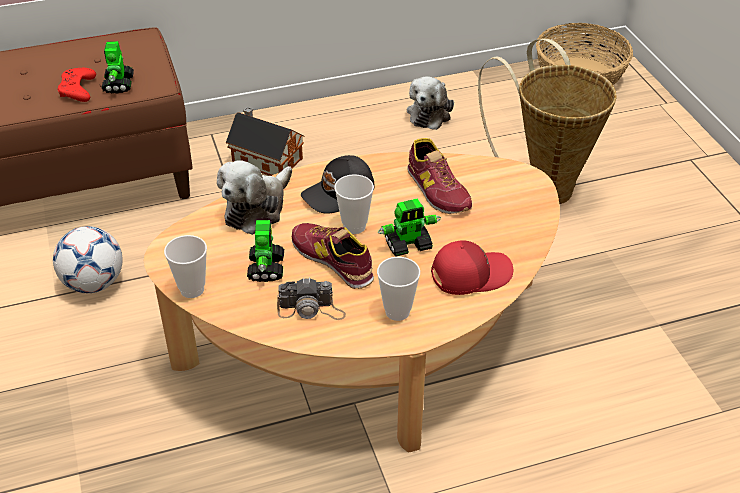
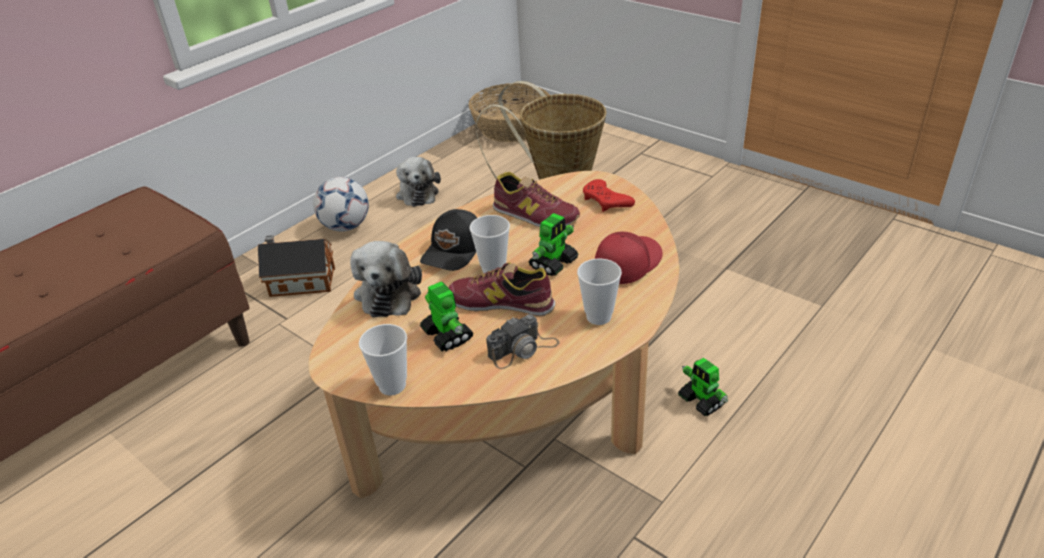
camera: 30 degrees left, 5 degrees down
football [53,226,123,293] -> football moved to [313,177,369,231]
red game controller [57,68,96,102] -> red game controller moved to [583,179,635,212]
toy robot [101,41,134,94] -> toy robot moved to [678,358,728,416]

